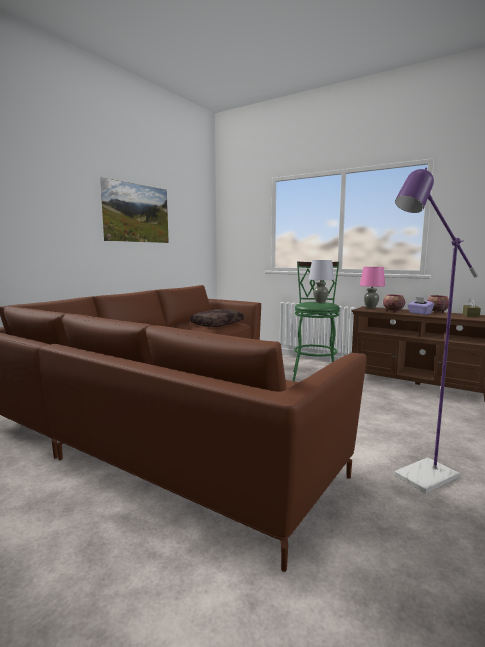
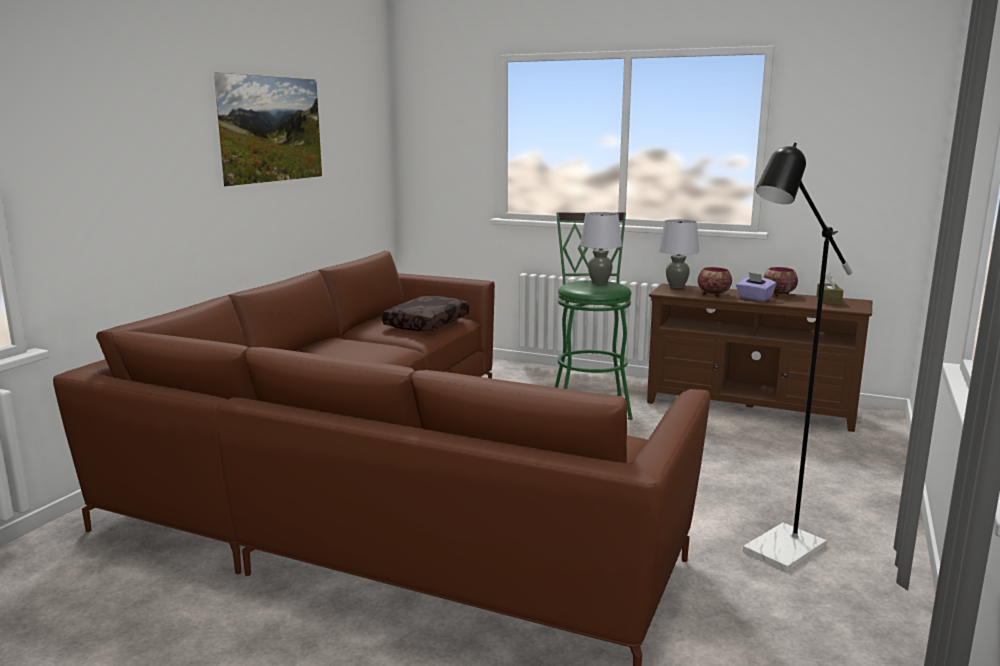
camera: 10 degrees left, 5 degrees up
pink table lamp [360,267,385,308] -> grey table lamp [659,219,699,288]
purple floor lamp [394,168,478,494] -> black floor lamp [743,143,852,572]

